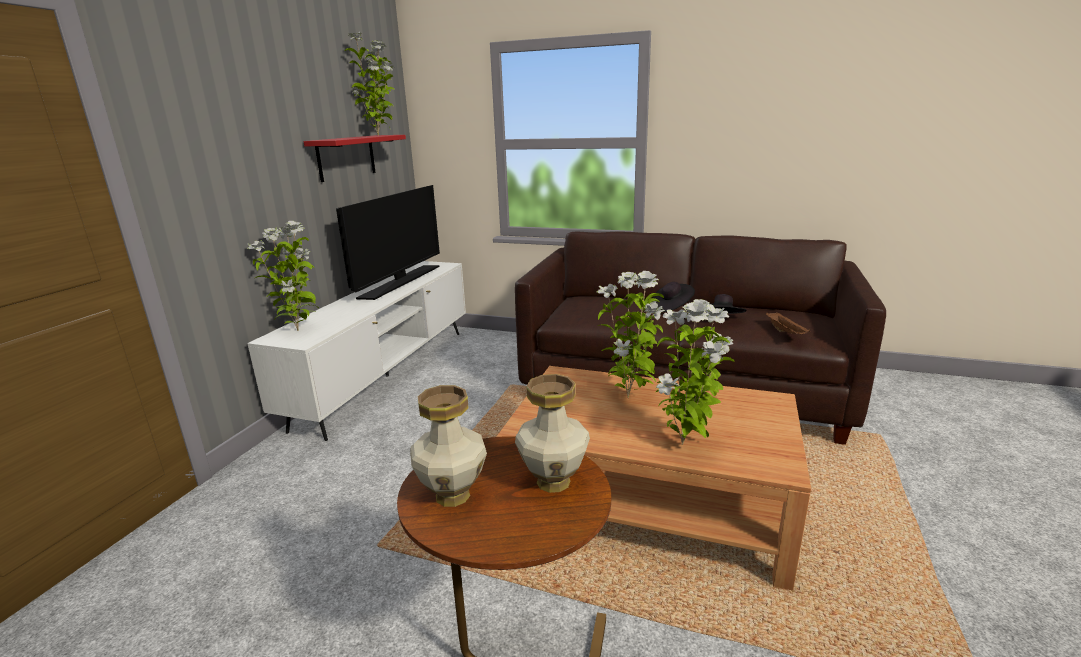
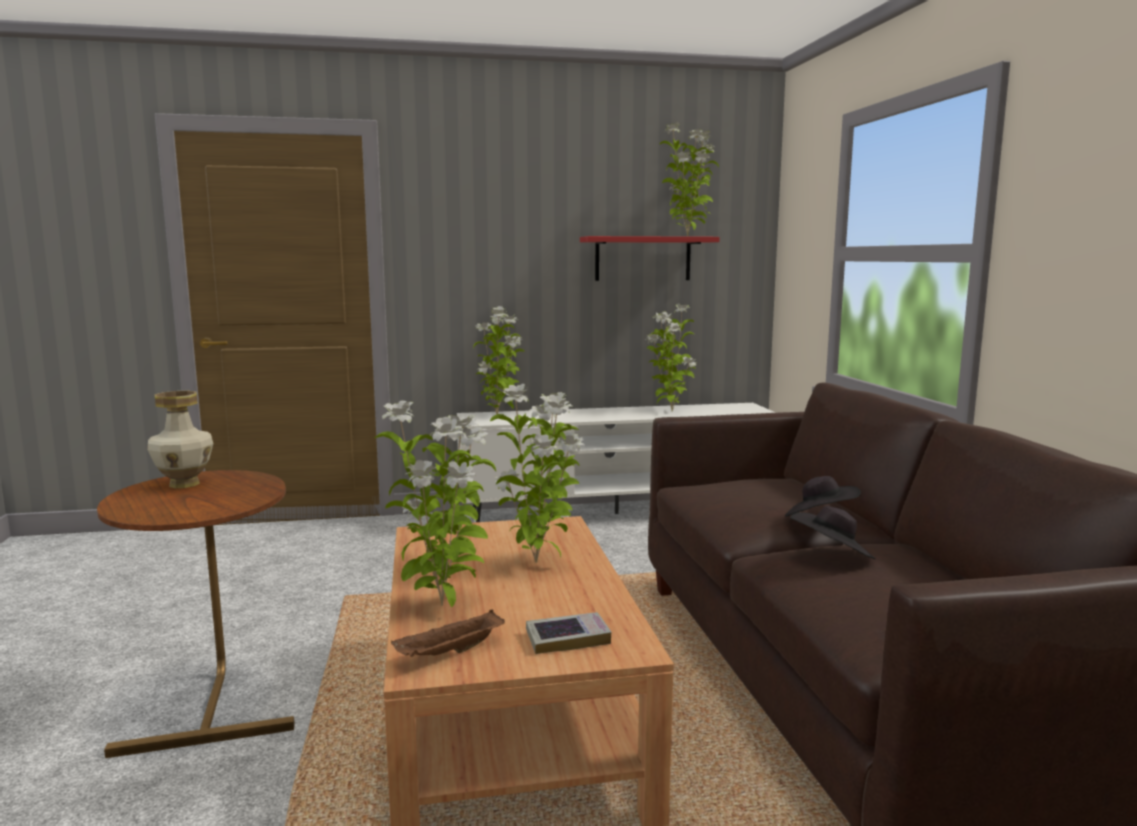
camera: 60 degrees right, 10 degrees down
television [336,185,440,300] -> potted plant [645,303,696,411]
vase [515,374,590,493] -> none
brown tray [766,312,810,334] -> brown tray moved to [391,610,505,657]
none -> book [526,612,611,654]

